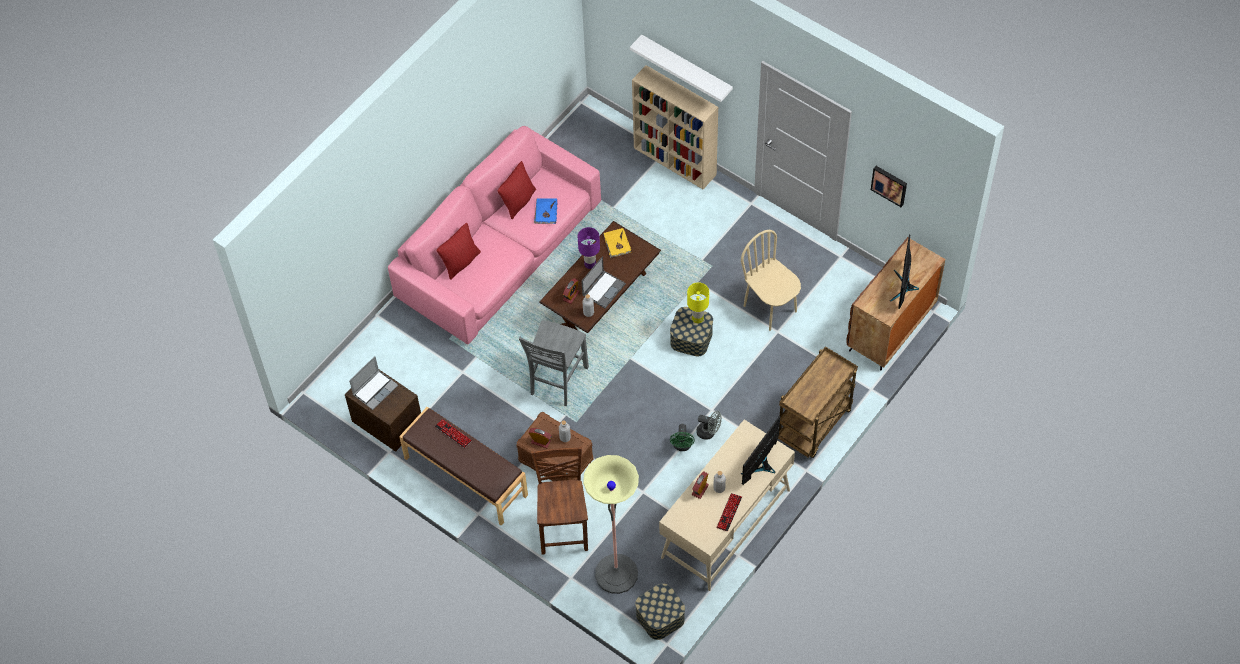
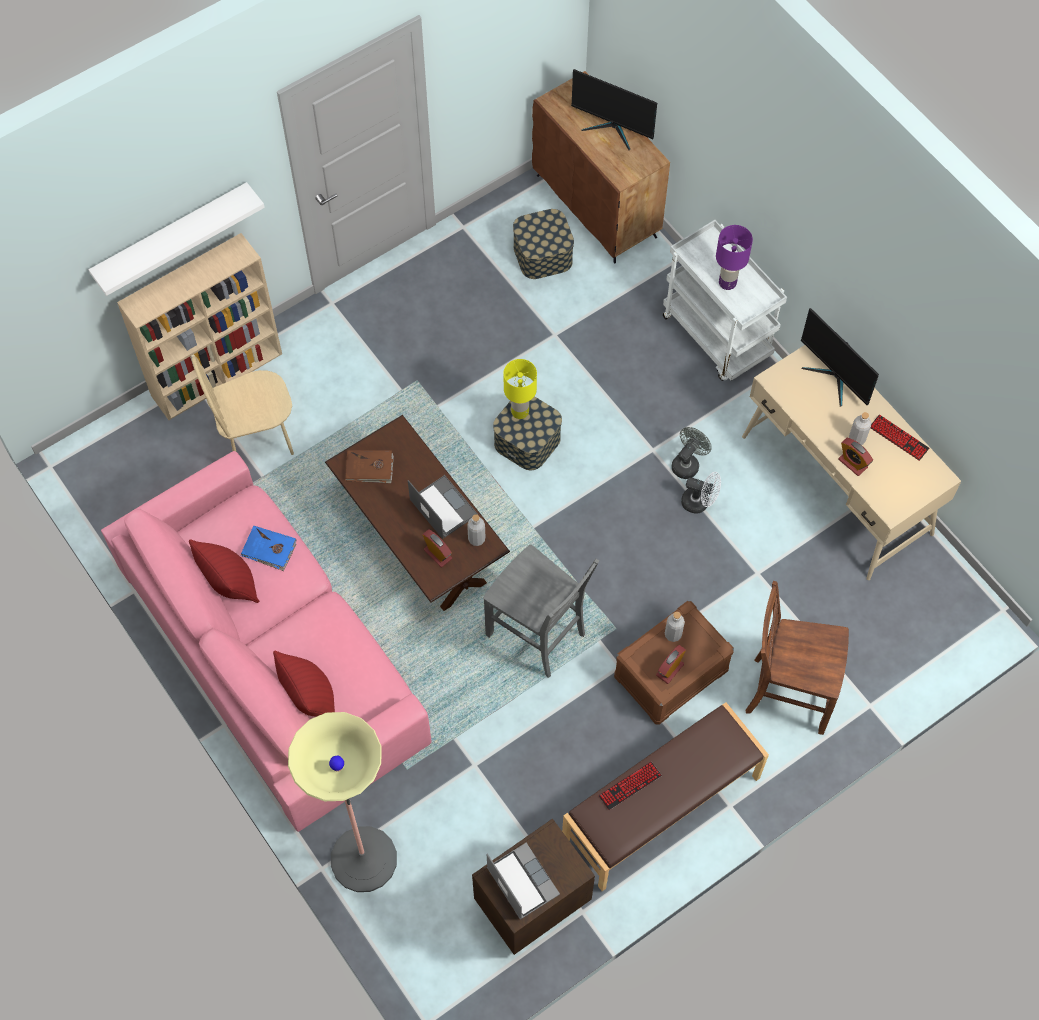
camera: 75 degrees left, 5 degrees up
purple table lamp [578,227,600,269] -> purple table lamp moved to [716,225,753,290]
floor lamp [583,455,639,594] -> floor lamp moved to [288,712,397,892]
yellow book [603,228,632,258] -> brown book [345,450,394,483]
storage box [635,583,685,640] -> storage box moved to [513,209,574,279]
green fan [670,424,695,451] -> white fan [681,472,721,513]
beige chair [741,230,801,331] -> beige chair moved to [192,356,294,455]
brown cart [778,346,858,458] -> white cart [663,220,787,381]
picture [871,166,907,207] -> none

